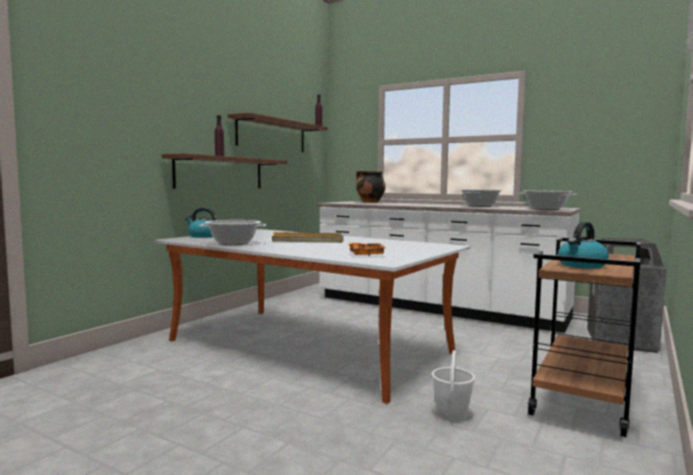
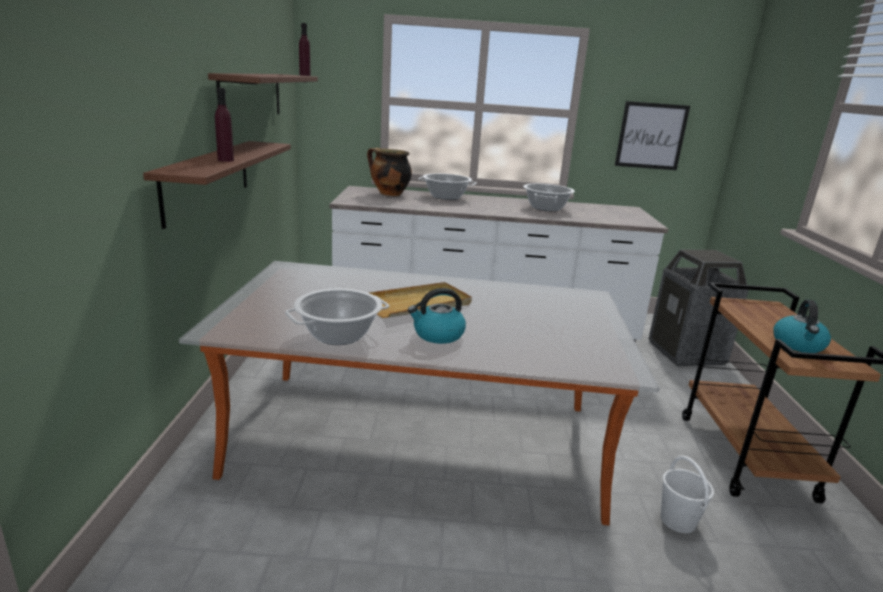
camera: 30 degrees left, 15 degrees up
kettle [185,208,216,238] -> kettle moved to [408,288,466,344]
orange tray [348,243,386,256] -> none
cooking pot [518,190,577,210] -> cooking pot moved to [418,173,477,200]
none -> picture [615,101,690,170]

